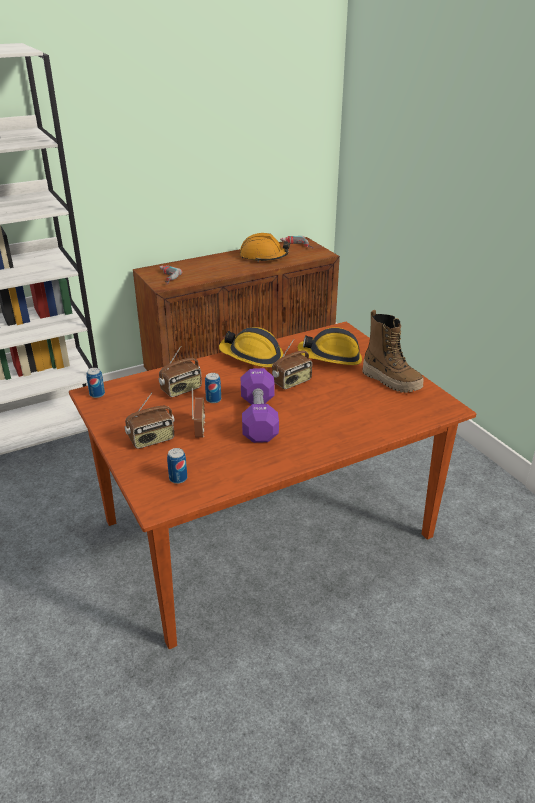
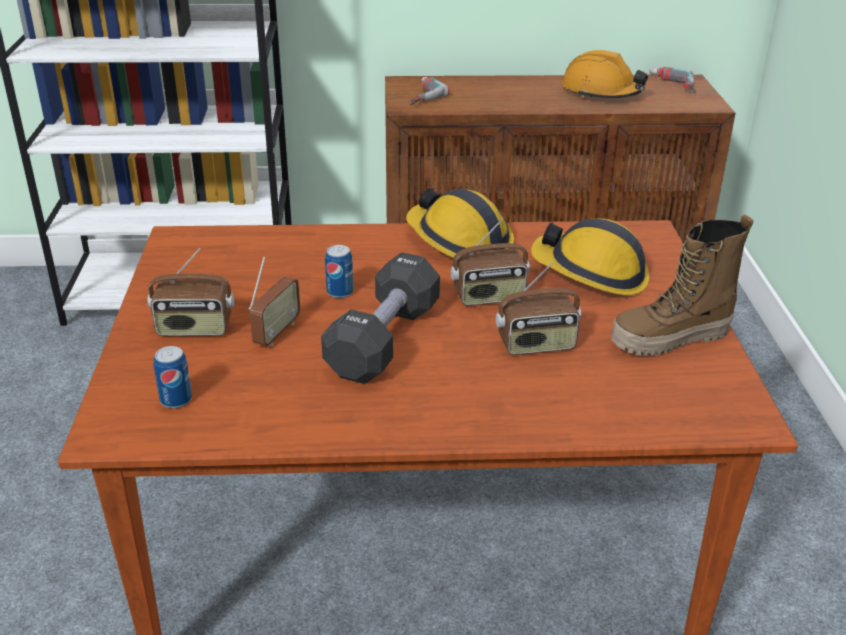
camera: 25 degrees right, 0 degrees up
can [86,368,105,398] -> none
radio [159,346,202,397] -> radio moved to [496,262,581,355]
purple dumbbell [241,368,279,443] -> black dumbbell [321,252,440,384]
boot [362,310,424,393] -> boot turned 90 degrees clockwise [611,215,753,356]

